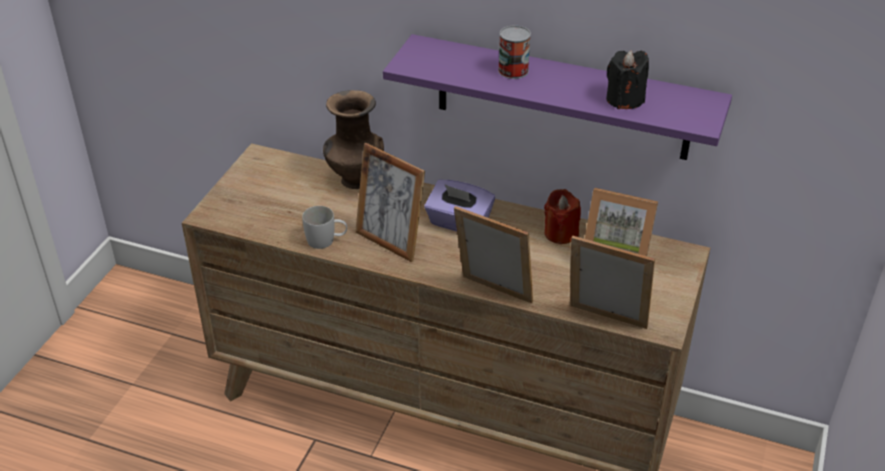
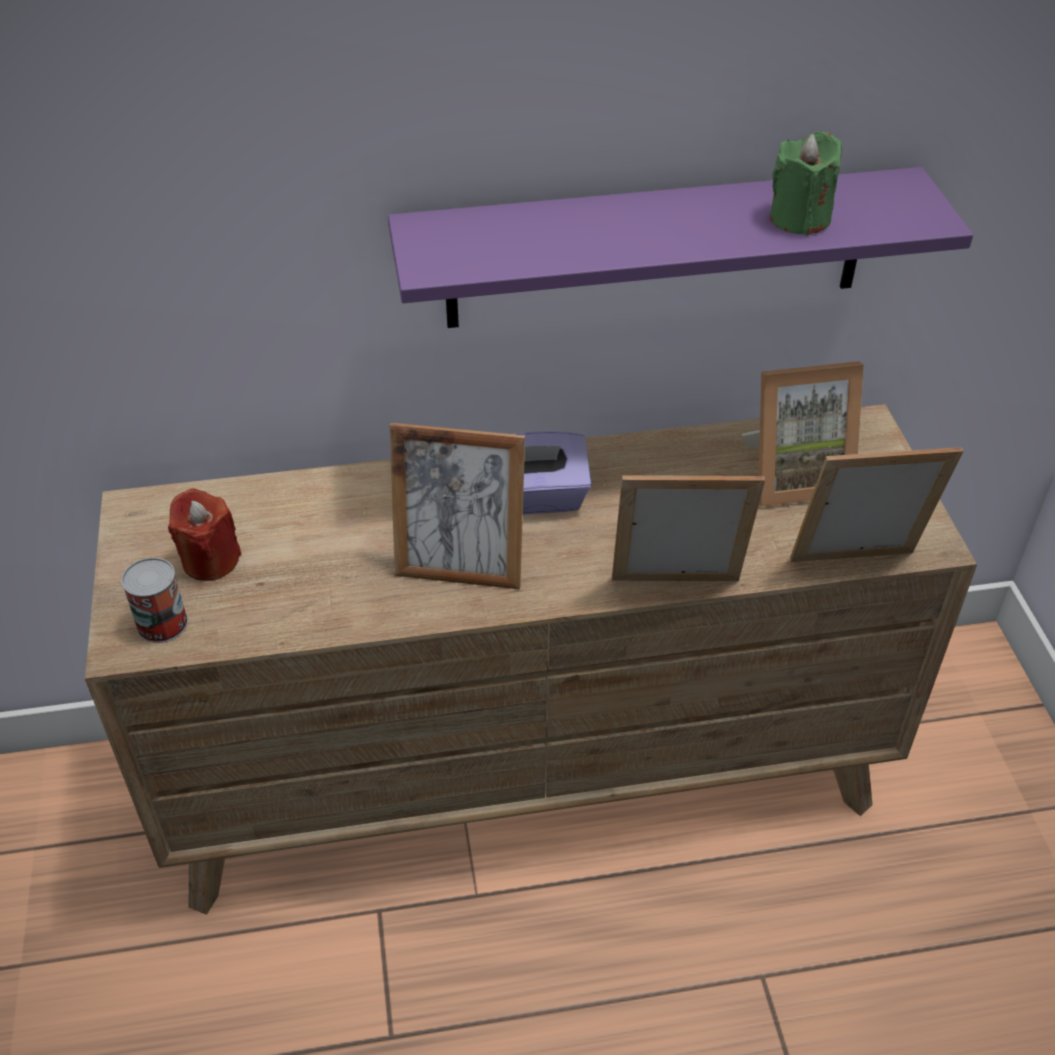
camera: 30 degrees left, 5 degrees up
white mug [302,206,347,249] -> none
brown vase [323,90,384,189] -> none
can [498,25,531,79] -> can moved to [121,557,188,643]
red candle [544,189,581,244] -> red candle moved to [168,488,241,581]
black candle [606,50,649,109] -> green candle [770,131,842,236]

